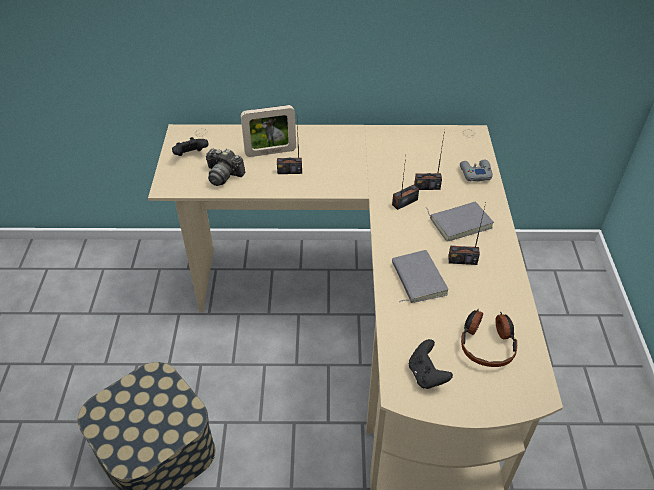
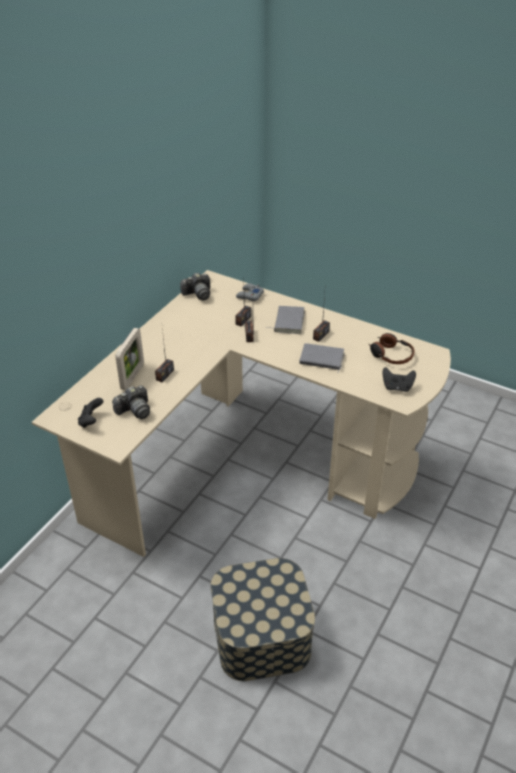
camera: 60 degrees left, 5 degrees down
none -> camera [180,273,210,300]

